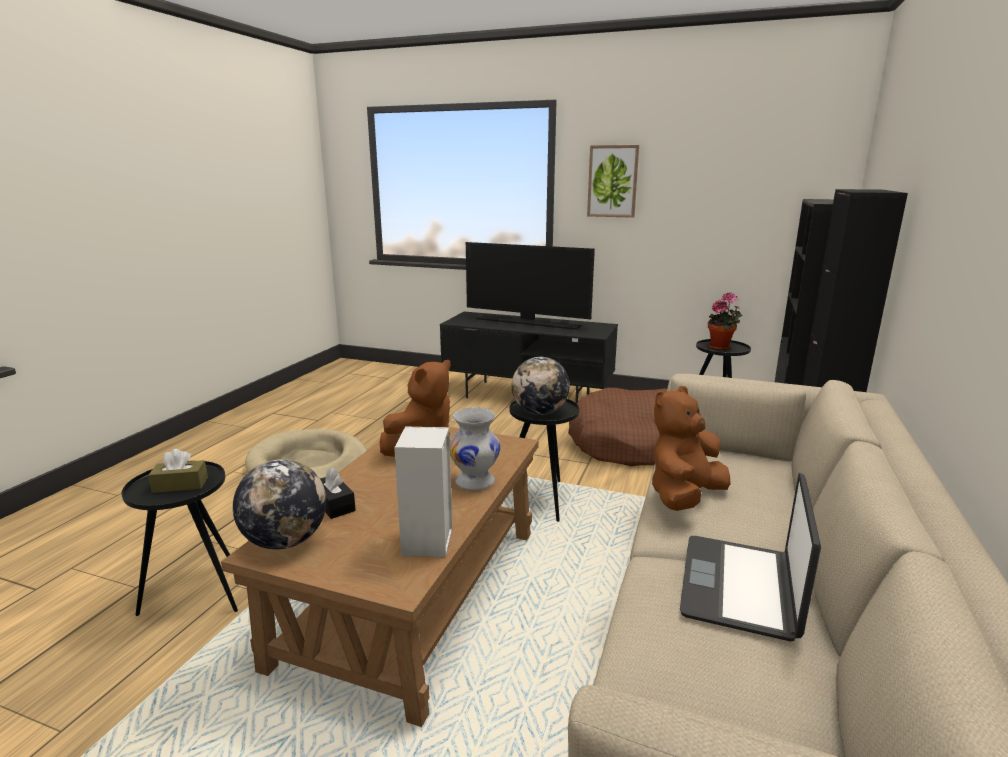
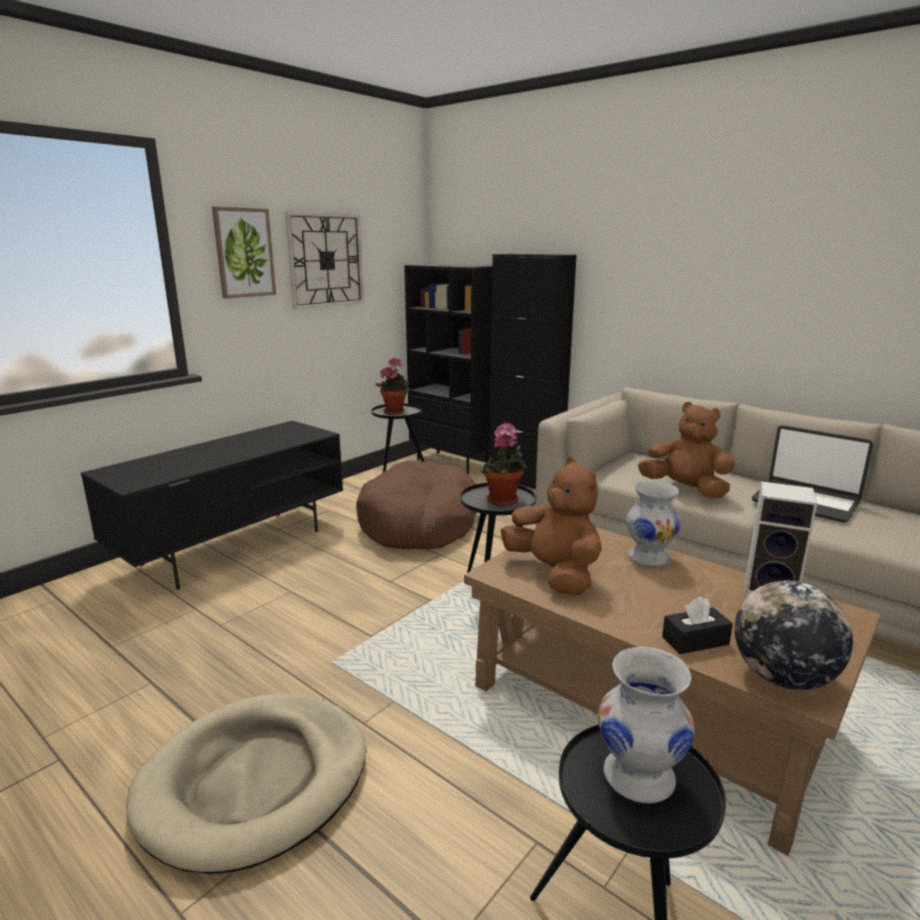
camera: 70 degrees left, 0 degrees up
brown tissue box [148,449,208,493] -> white vase [598,647,695,804]
television [466,242,595,330] -> none
globe [512,357,570,415] -> potted plant [481,422,527,506]
brown plush toy [652,386,731,511] -> brown plush toy turned 150 degrees clockwise [638,402,735,499]
none -> wall clock [285,212,364,310]

